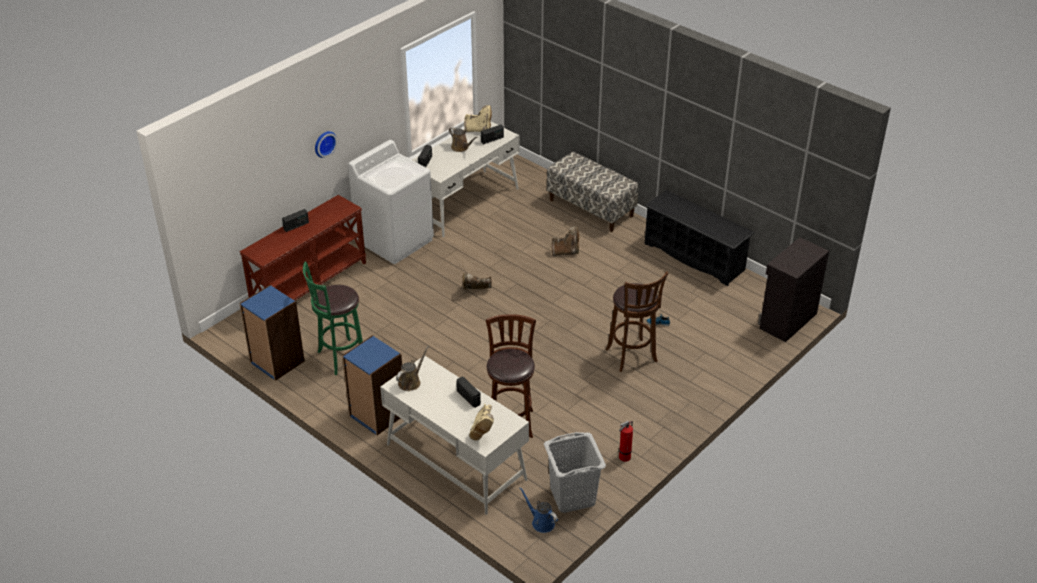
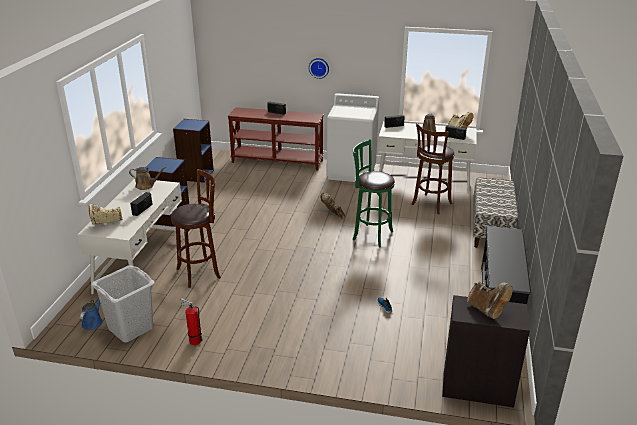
camera: 60 degrees right, 10 degrees down
green stool [303,262,363,375] -> green stool moved to [352,139,395,248]
brown boot [552,226,579,256] -> brown boot moved to [467,281,513,319]
brown stool [605,271,668,372] -> brown stool moved to [411,123,455,214]

